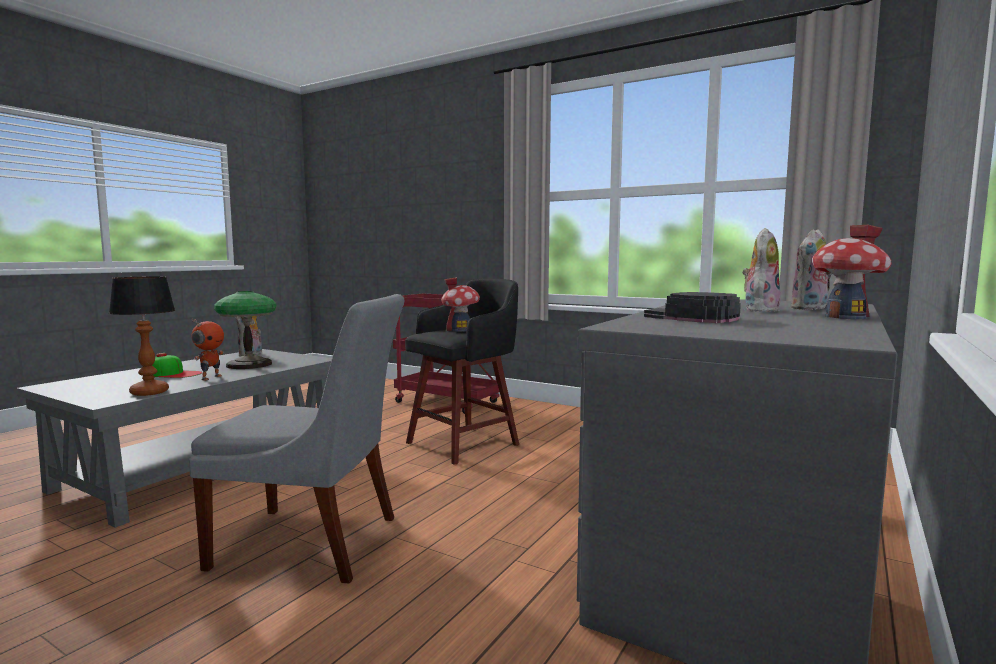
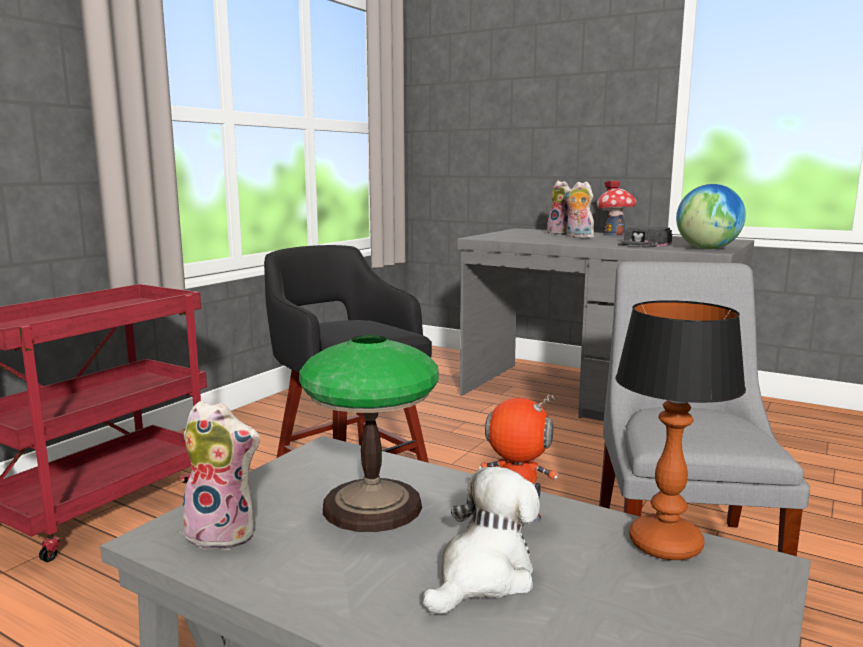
camera: 90 degrees left, 5 degrees up
cap [152,353,202,378] -> plush toy [423,467,540,614]
toy house [441,277,480,332] -> none
none -> globe [676,184,746,249]

